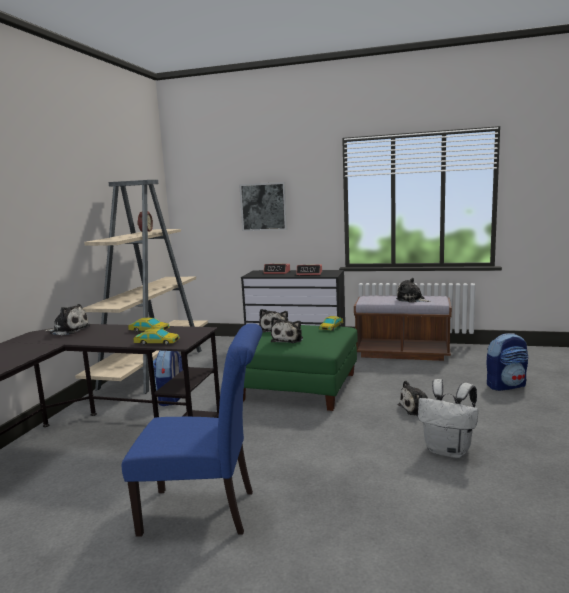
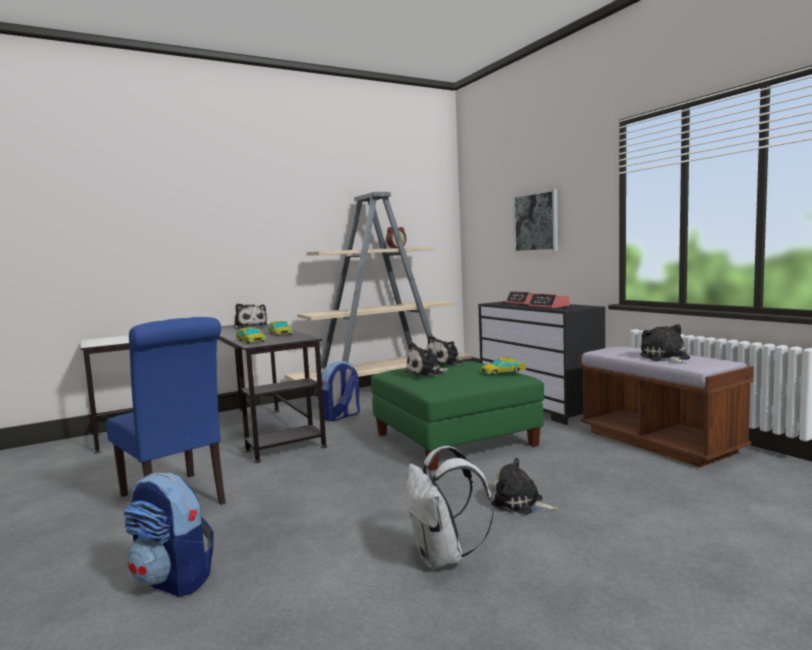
camera: 45 degrees right, 5 degrees down
backpack [487,333,528,391] -> backpack moved to [123,472,214,597]

